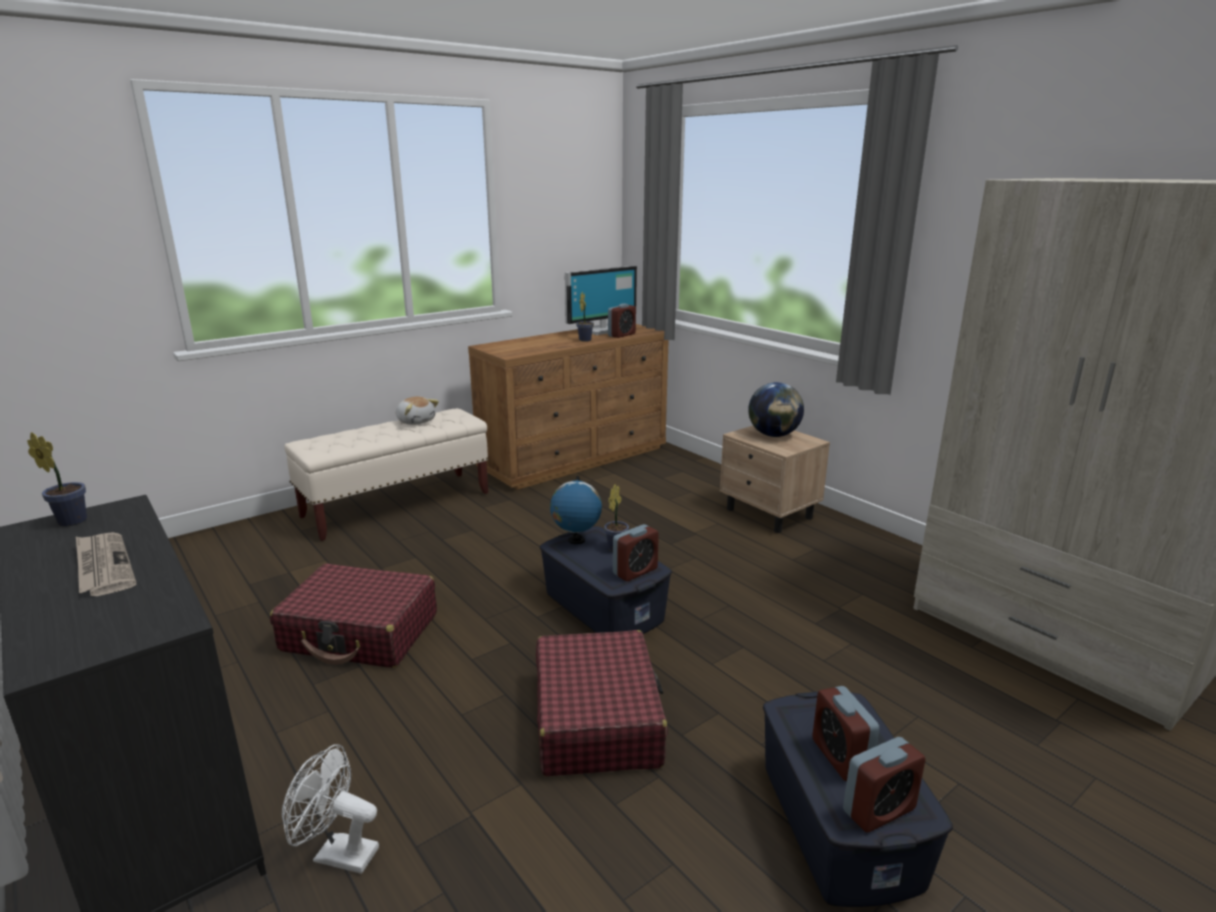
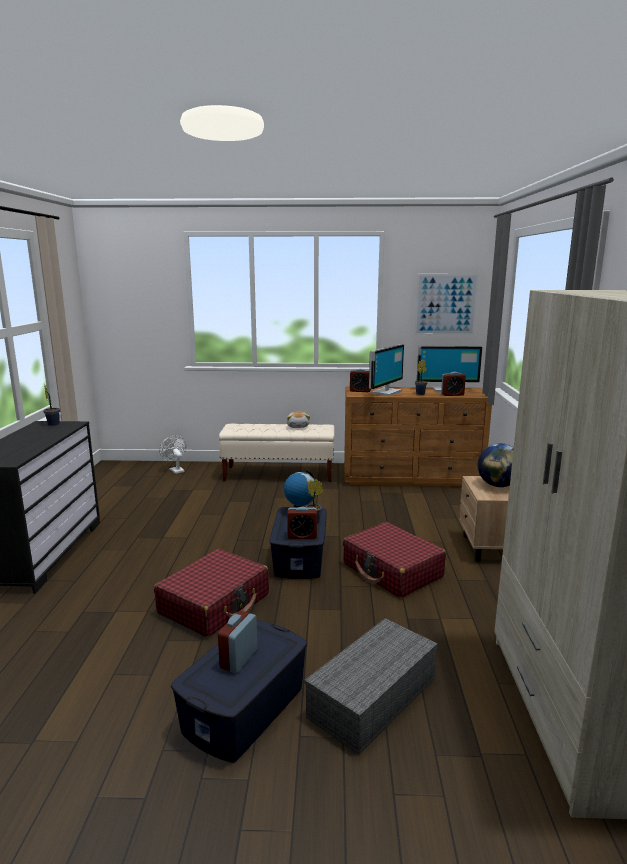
camera: 40 degrees right, 5 degrees down
newspaper [76,532,137,596] -> none
red suitcase [270,564,437,668] -> red suitcase moved to [343,522,446,598]
white fan [282,744,379,874] -> white fan moved to [159,435,186,474]
alarm clock [843,737,926,832] -> alarm clock moved to [350,369,371,392]
none -> grey storage box [304,618,438,754]
none -> monitor [369,344,404,396]
none -> picture [414,274,479,335]

